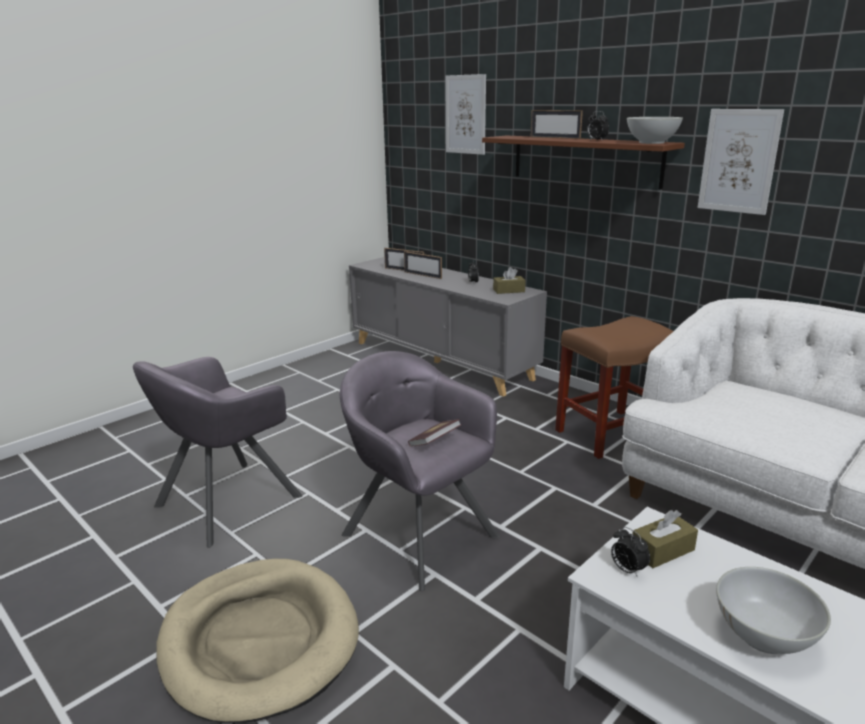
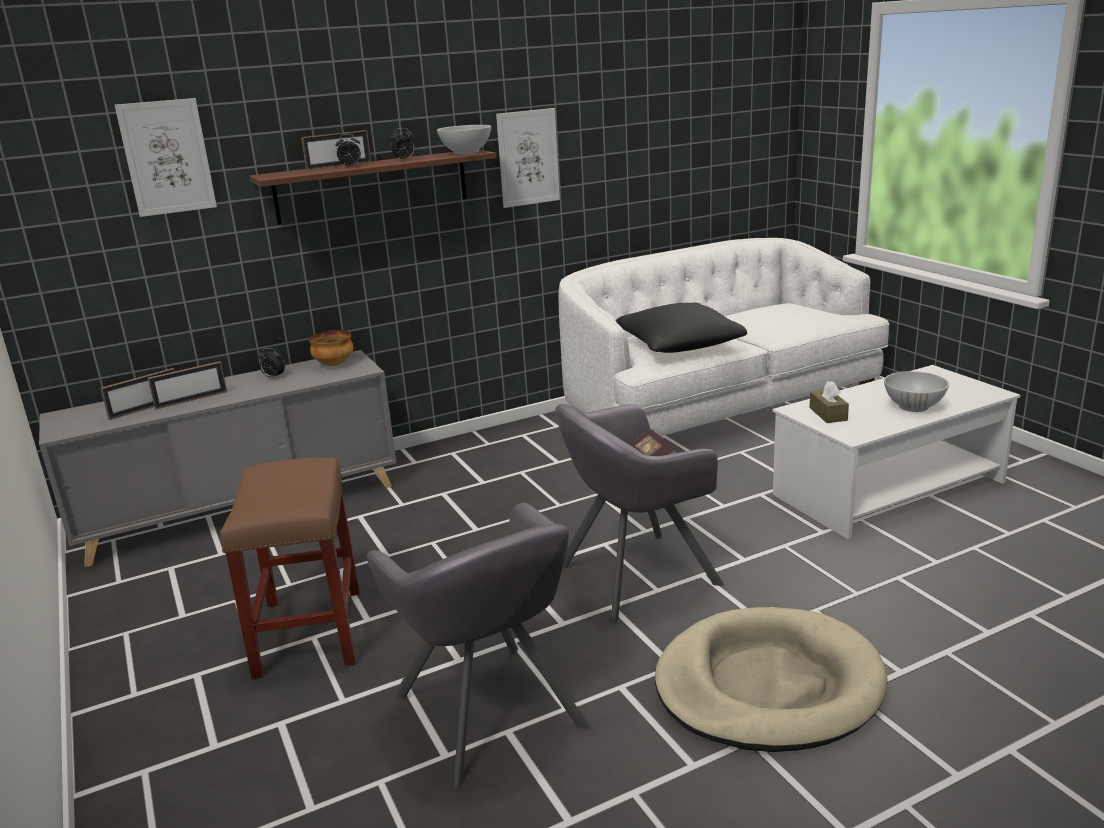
camera: 70 degrees left, 0 degrees up
brown tissue box [493,267,526,294] -> bowl [309,330,354,366]
brown stool [555,316,673,459] -> brown stool moved to [221,458,360,679]
alarm clock [611,527,650,578] -> alarm clock moved to [335,134,361,167]
none -> black pillow [616,303,747,353]

